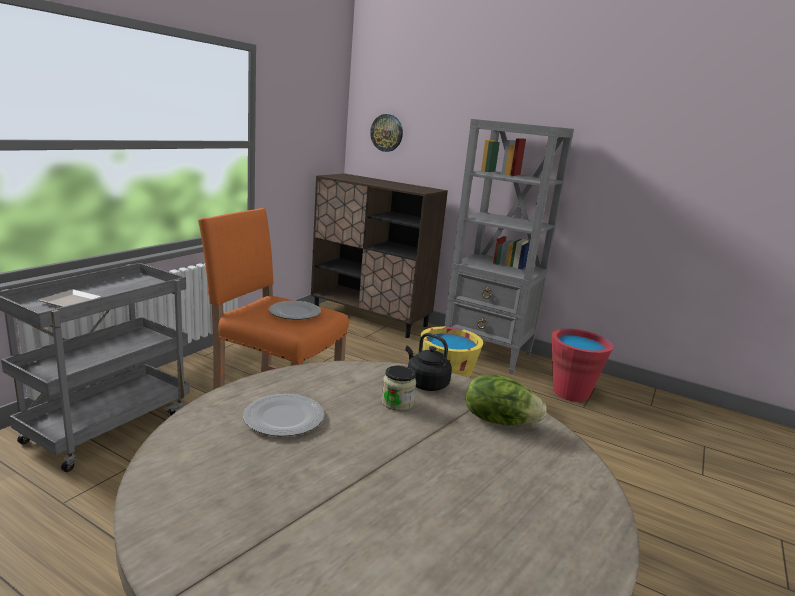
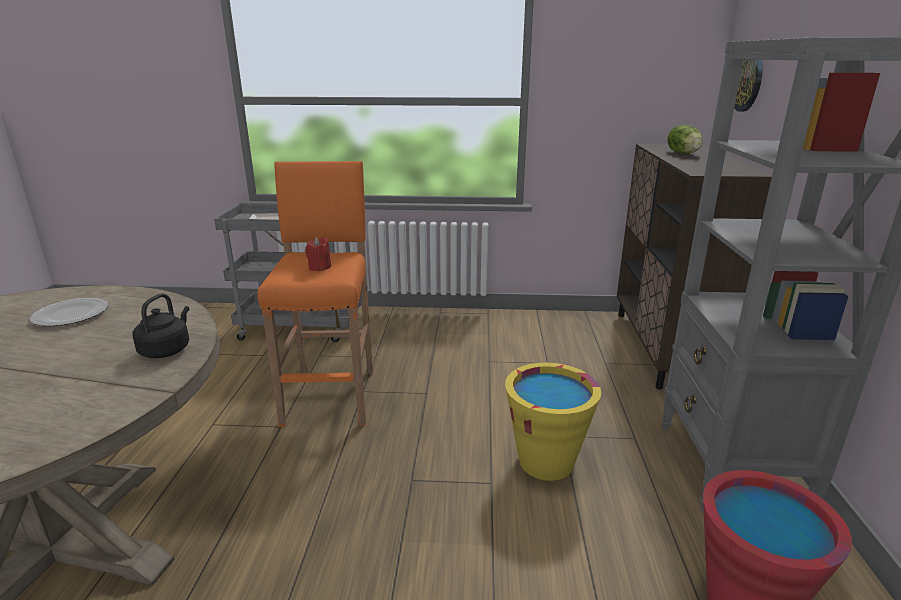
camera: 65 degrees right, 5 degrees up
plate [269,301,321,320] -> red candle [305,237,331,271]
jar [381,366,416,411] -> none
lettuce [466,375,547,426] -> lettuce moved to [667,125,703,154]

